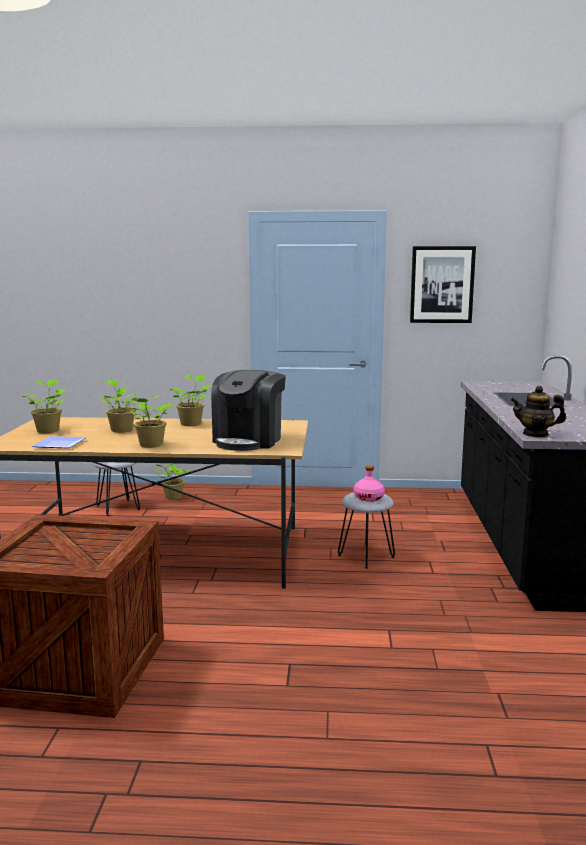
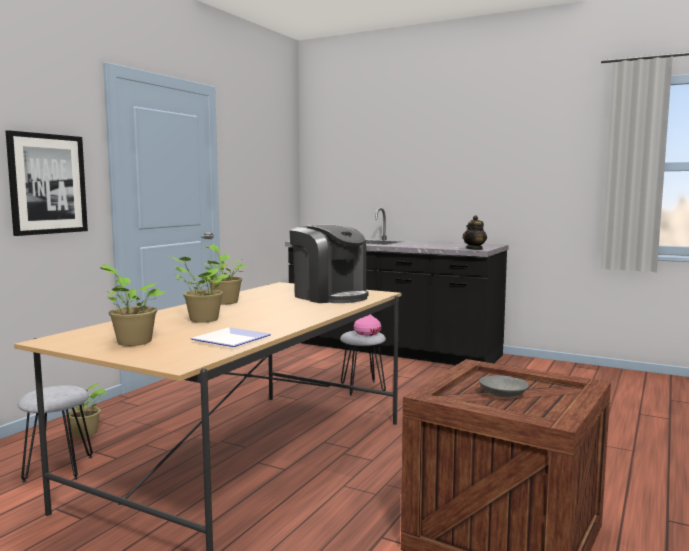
camera: 65 degrees left, 5 degrees down
potted plant [130,395,173,448] -> none
picture [410,246,476,323] -> picture moved to [6,130,88,236]
none -> grey bowl [479,375,529,397]

